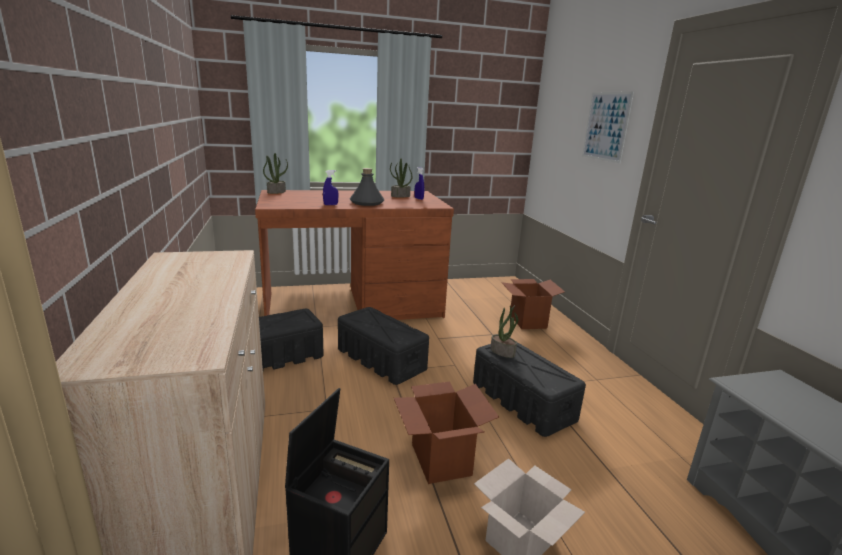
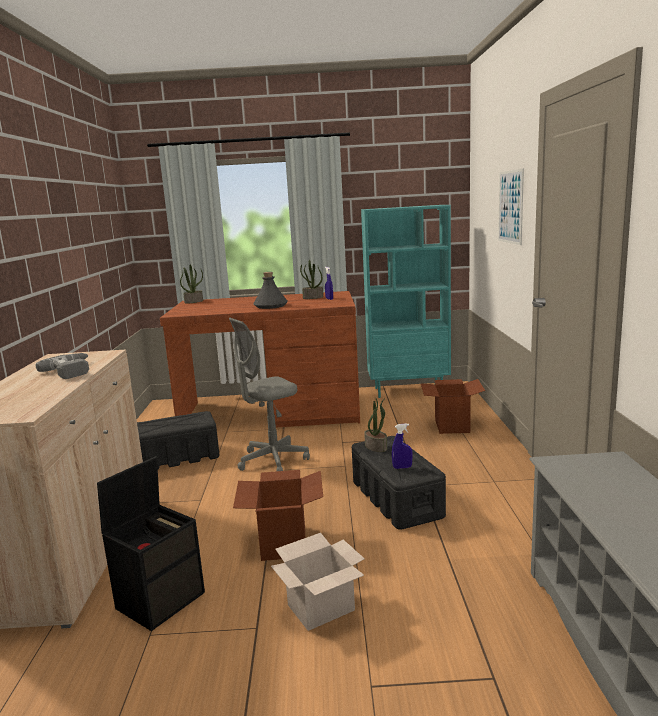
camera: 15 degrees right, 5 degrees down
blue spray bottle [323,170,339,205] -> blue spray bottle moved to [392,423,413,469]
black storage box [338,307,429,385] -> grey office chair [229,318,310,471]
none -> power drill [36,353,89,379]
none -> turquoise bookcase [361,205,451,398]

